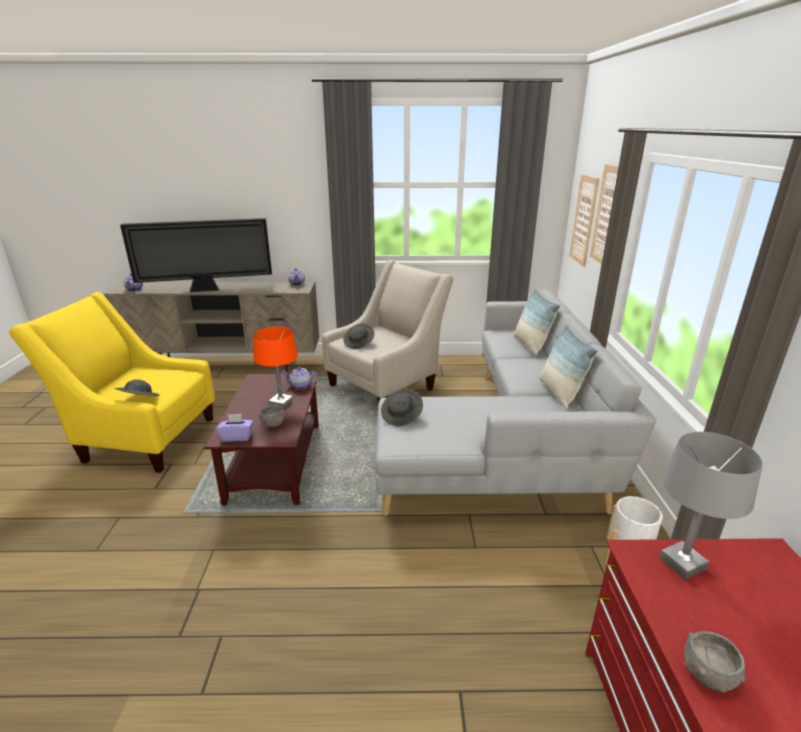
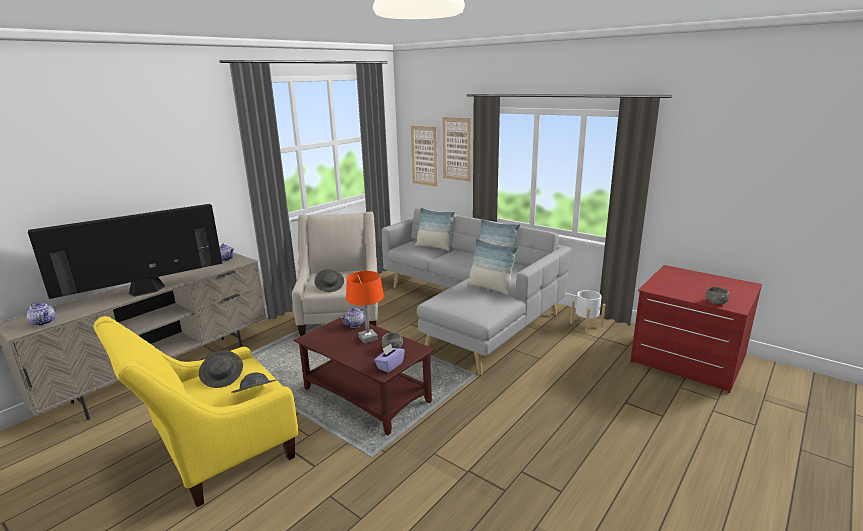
camera: 50 degrees left, 5 degrees down
television [120,218,272,293] -> television turned 150 degrees counterclockwise [28,204,222,299]
grey hat [381,389,423,427] -> grey hat moved to [199,351,243,388]
grey table lamp [659,432,763,579] -> none
none -> pillow [466,238,518,295]

